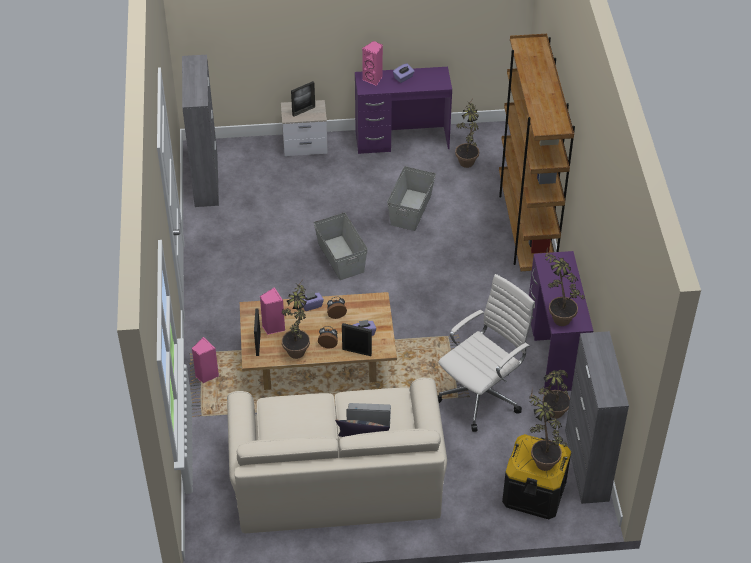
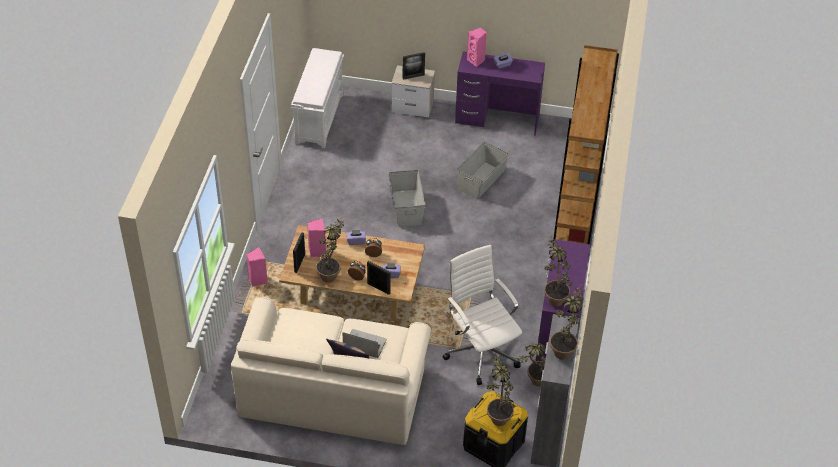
camera: 15 degrees right, 0 degrees up
grey cabinet [182,55,219,207] -> white bench [291,48,344,149]
white office chair [438,274,535,432] -> white office chair turned 90 degrees counterclockwise [442,245,522,385]
potted plant [455,97,479,168] -> potted plant moved to [550,287,583,360]

